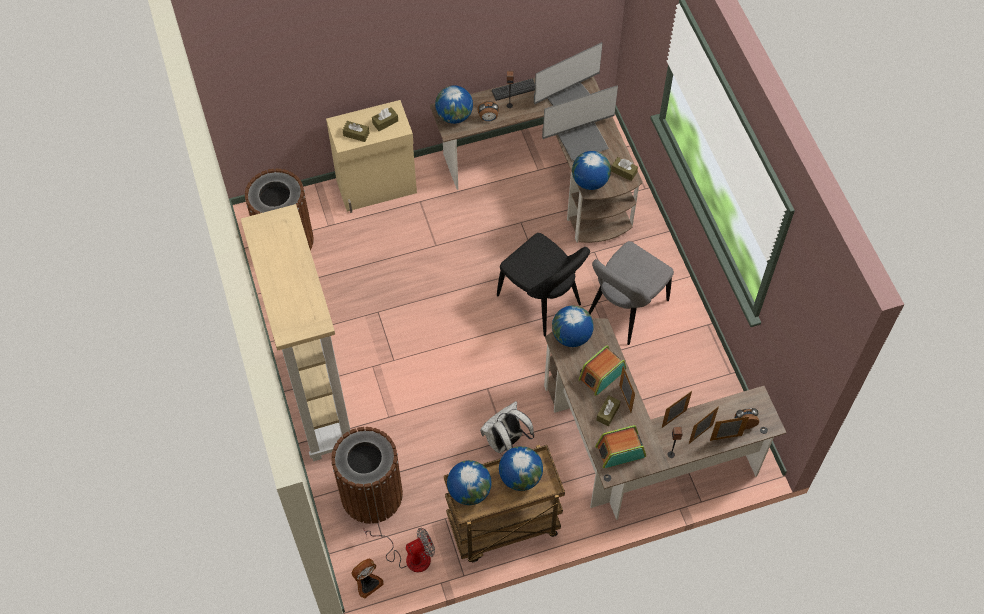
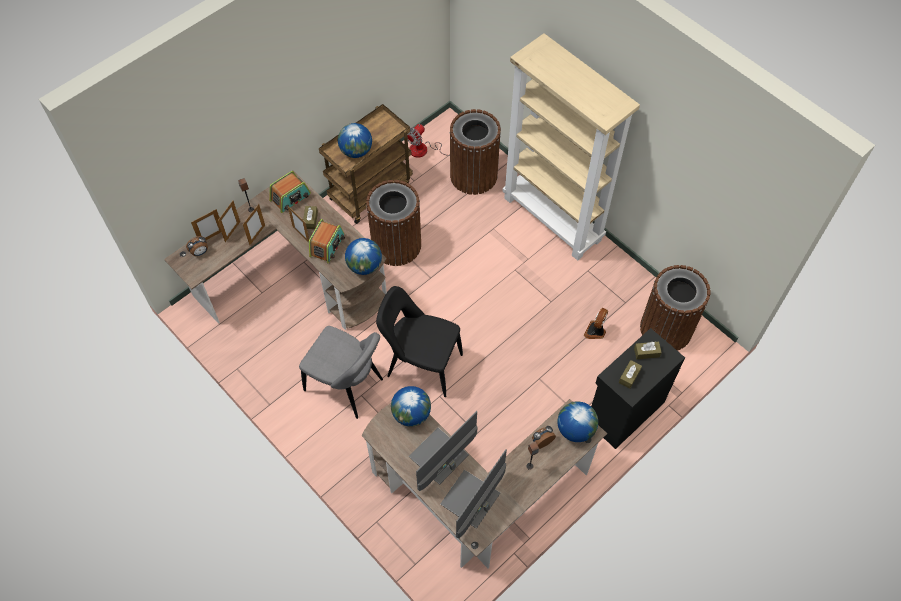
camera: 155 degrees right, 0 degrees up
beige cabinet [326,100,417,213] -> black cabinet [591,328,685,449]
fan [352,559,384,598] -> fan moved to [584,308,608,339]
globe [447,460,492,505] -> none
white backpack [480,401,534,456] -> brown trash can [366,180,421,266]
keyboard [492,79,535,101] -> none
grey chair [588,241,674,345] -> grey chair turned 105 degrees clockwise [299,326,383,419]
brown tissue box [611,157,638,181] -> none

